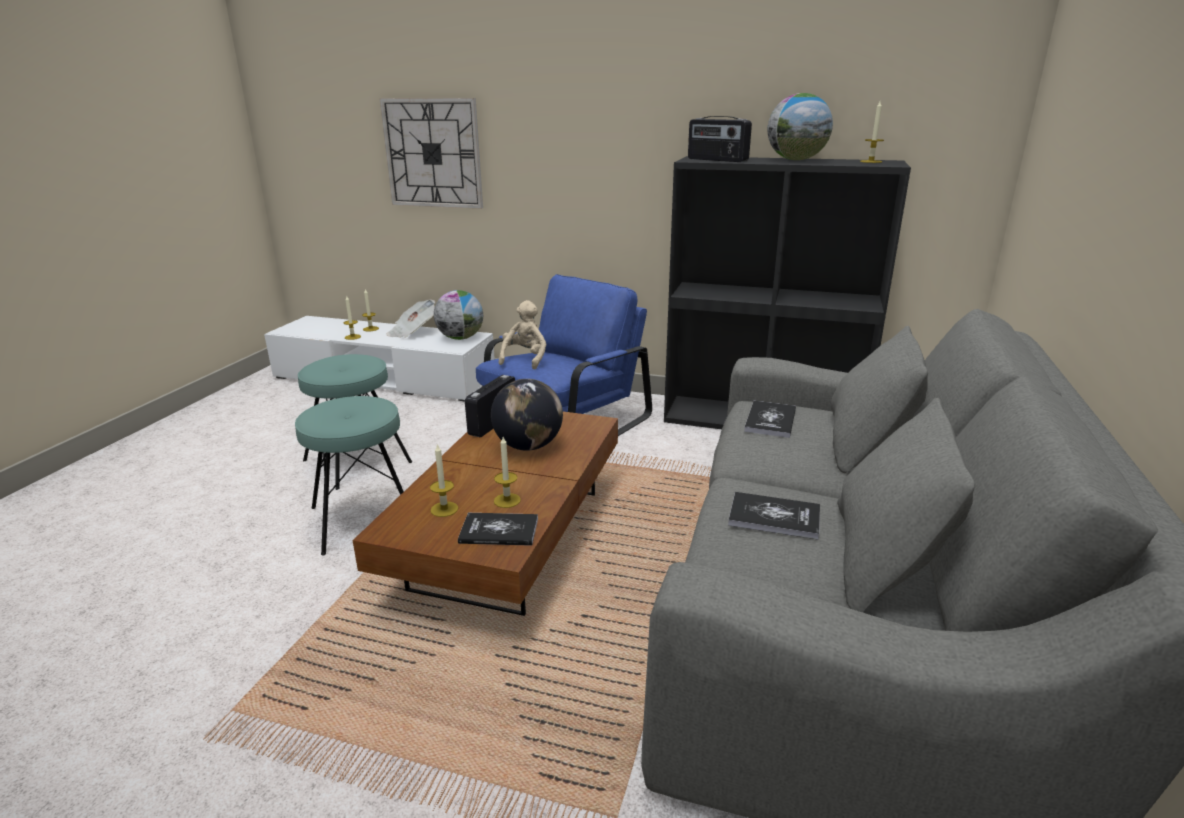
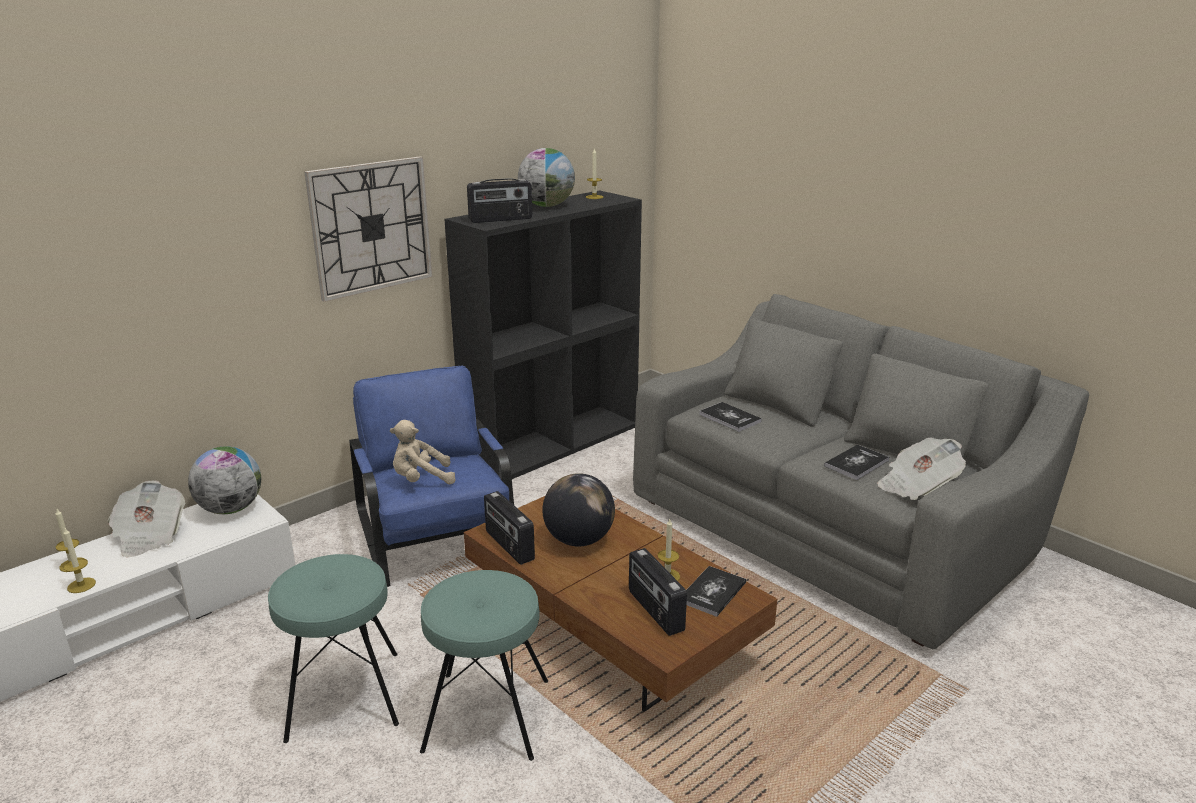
camera: 60 degrees left, 0 degrees up
wall clock [379,98,483,209] -> wall clock moved to [304,156,432,302]
candle [430,444,458,517] -> radio [629,548,687,636]
beige plush toy [499,300,546,370] -> beige plush toy turned 60 degrees counterclockwise [390,420,456,484]
none -> newspaper [877,437,966,500]

